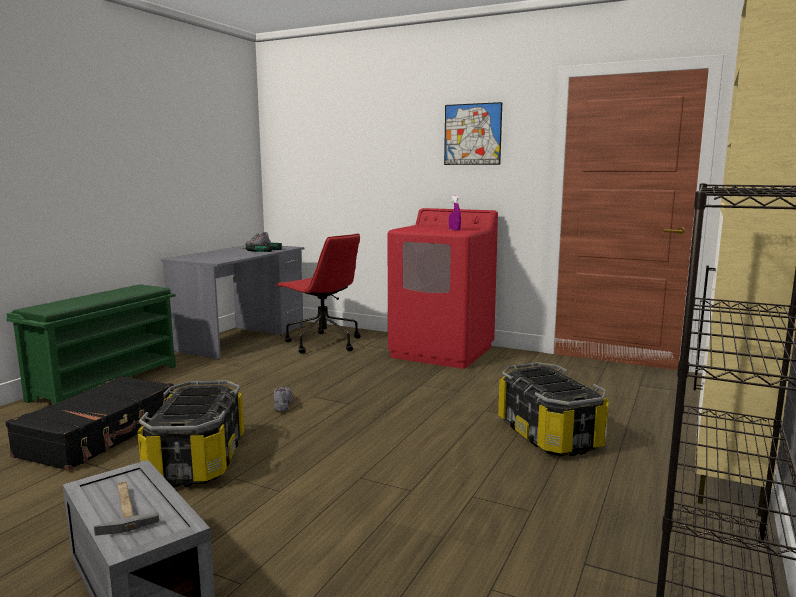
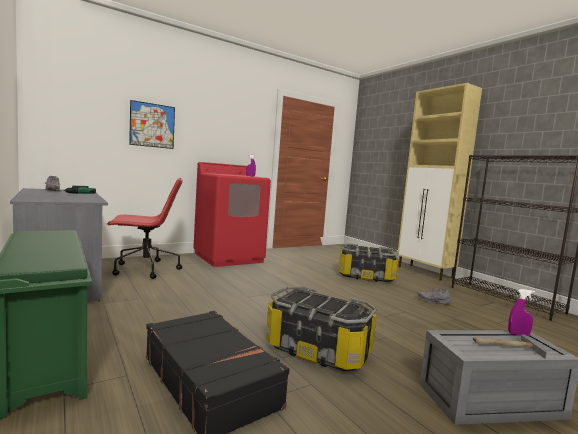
camera: 60 degrees left, 5 degrees down
grey shoe [274,386,293,411] -> grey shoe moved to [418,288,451,304]
picture [444,102,502,165] -> picture moved to [129,100,175,149]
none -> purple spray bottle [508,289,535,336]

